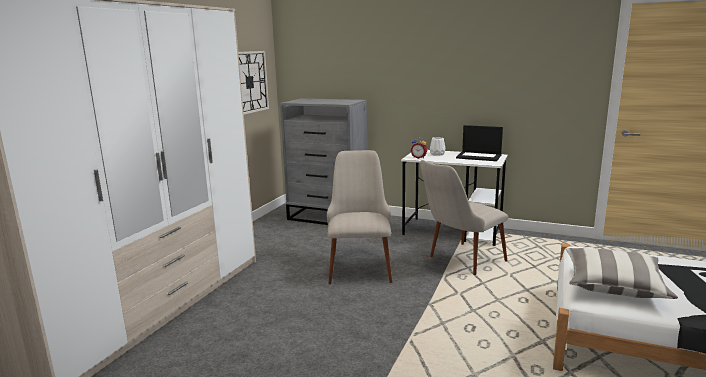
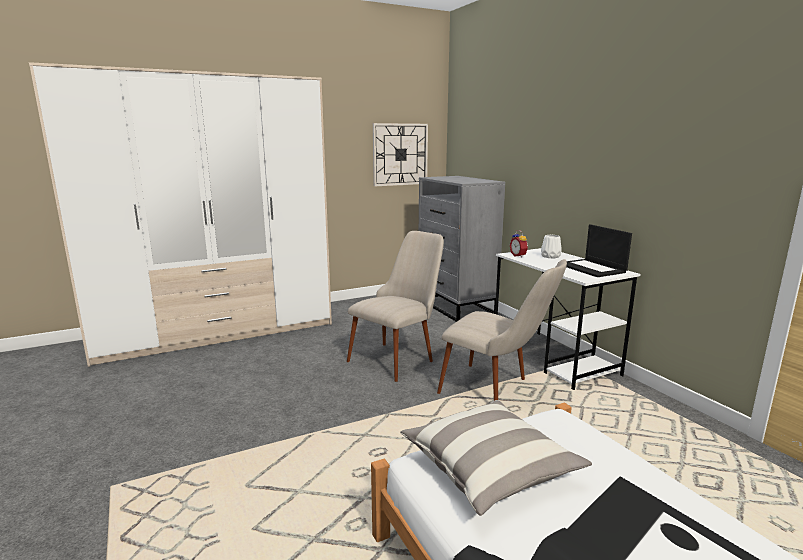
camera: 40 degrees right, 0 degrees up
beige chair [420,160,508,275] -> beige chair turned 150 degrees counterclockwise [437,259,567,401]

